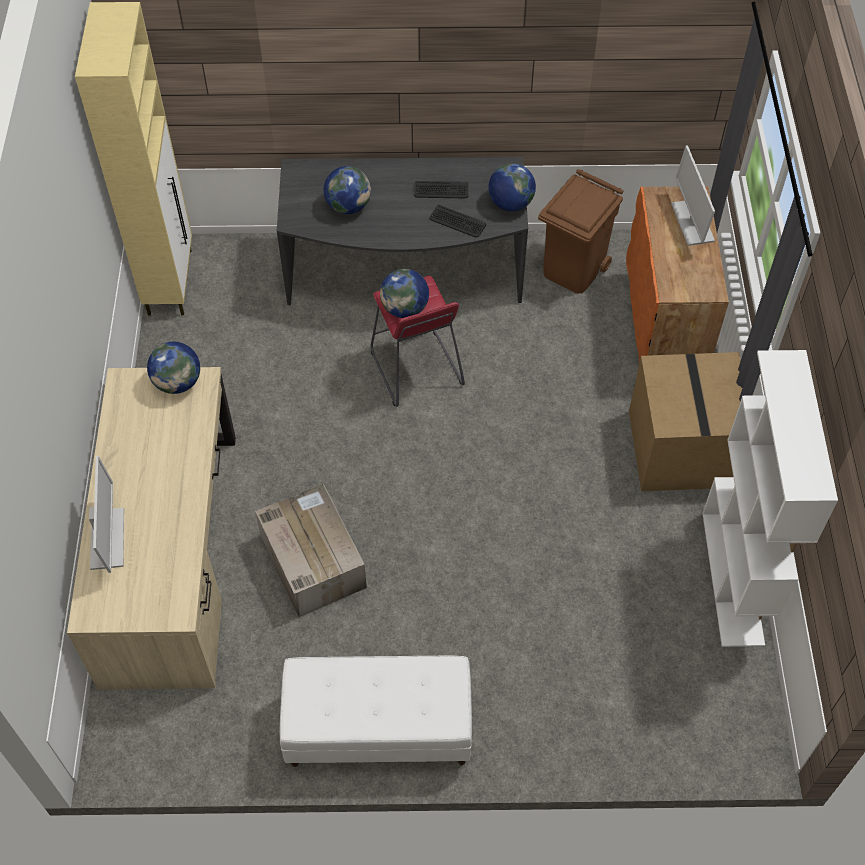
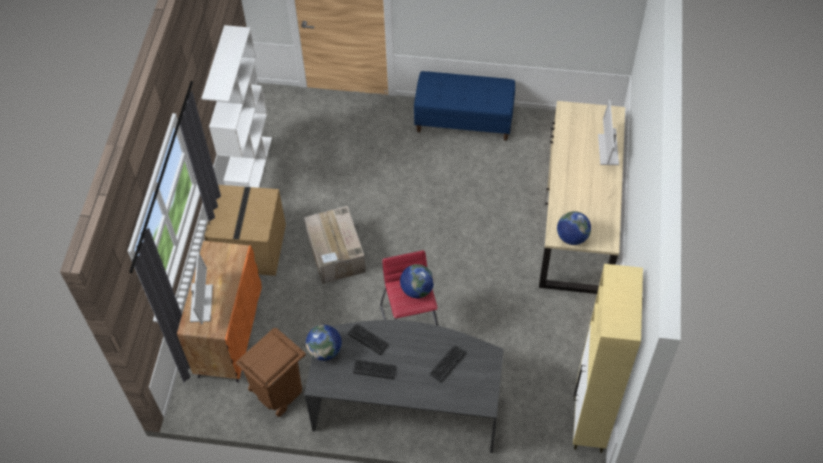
camera: 170 degrees left, 0 degrees up
cardboard box [255,484,367,617] -> cardboard box moved to [304,206,366,284]
white bench [280,655,472,767] -> blue bench [414,71,515,141]
globe [324,166,371,214] -> keyboard [430,346,466,382]

